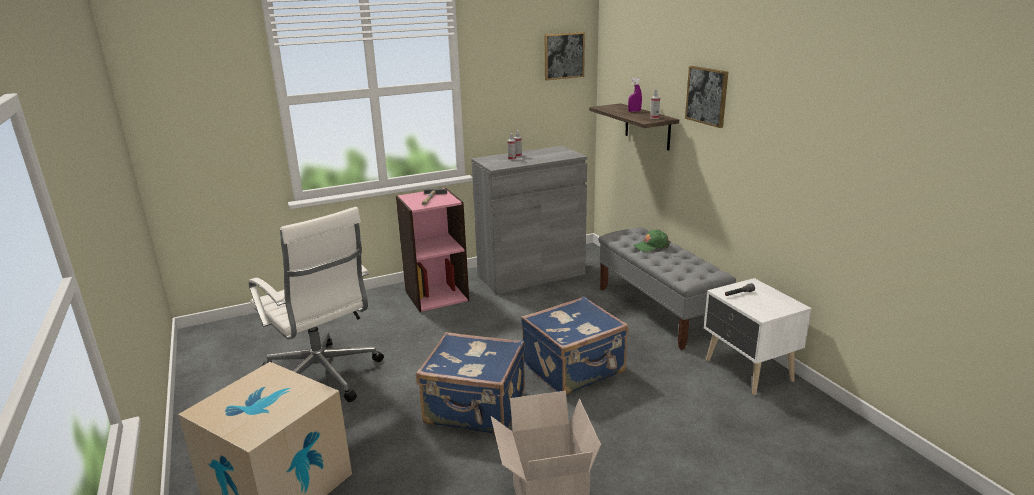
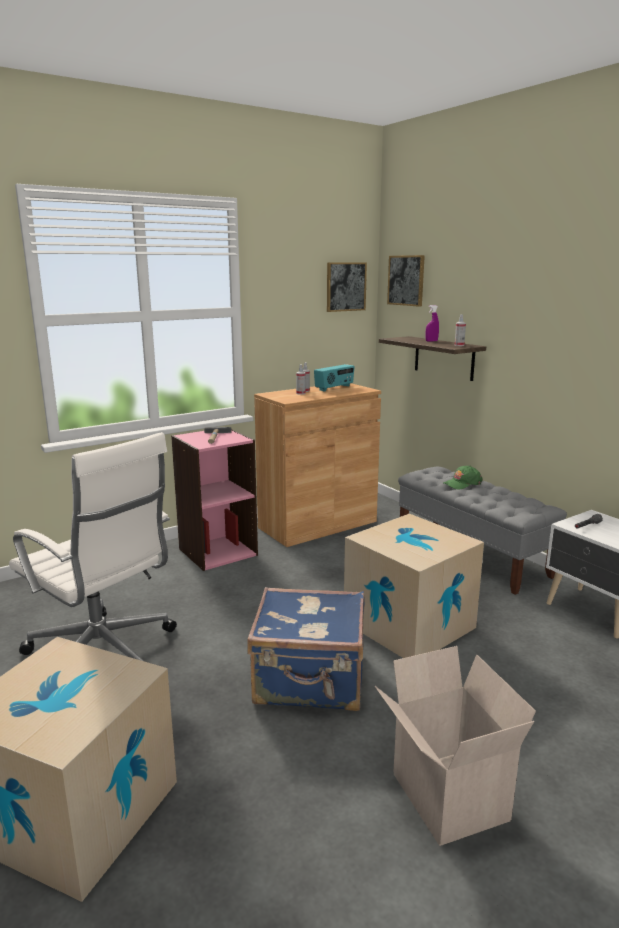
camera: 10 degrees left, 5 degrees down
grey cabinet [471,146,587,295] -> brown cabinet [254,383,381,547]
blue suitcase [521,296,628,395] -> cardboard box [344,514,484,658]
picture [685,66,728,128] -> picture moved to [387,255,425,307]
none -> radio [314,364,355,392]

